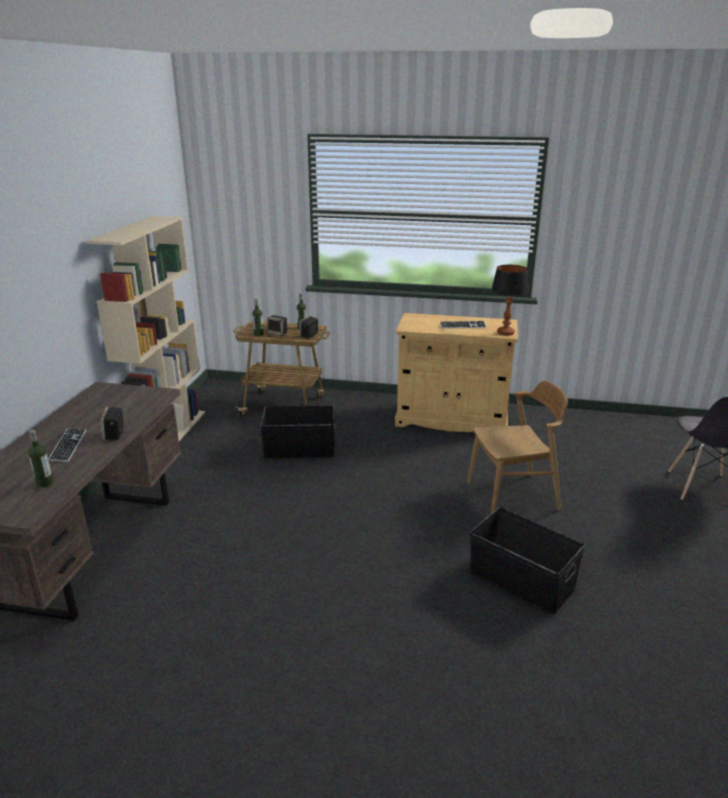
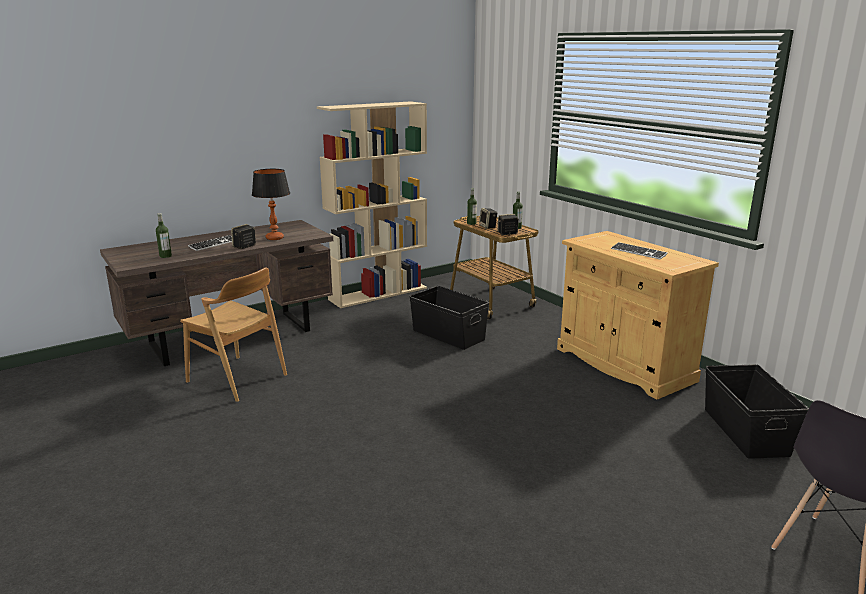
camera: 45 degrees right, 5 degrees down
brown chair [467,380,568,513] -> brown chair moved to [180,268,287,402]
black storage box [470,507,585,614] -> black storage box moved to [705,364,809,459]
table lamp [491,265,529,336] -> table lamp moved to [252,169,290,240]

